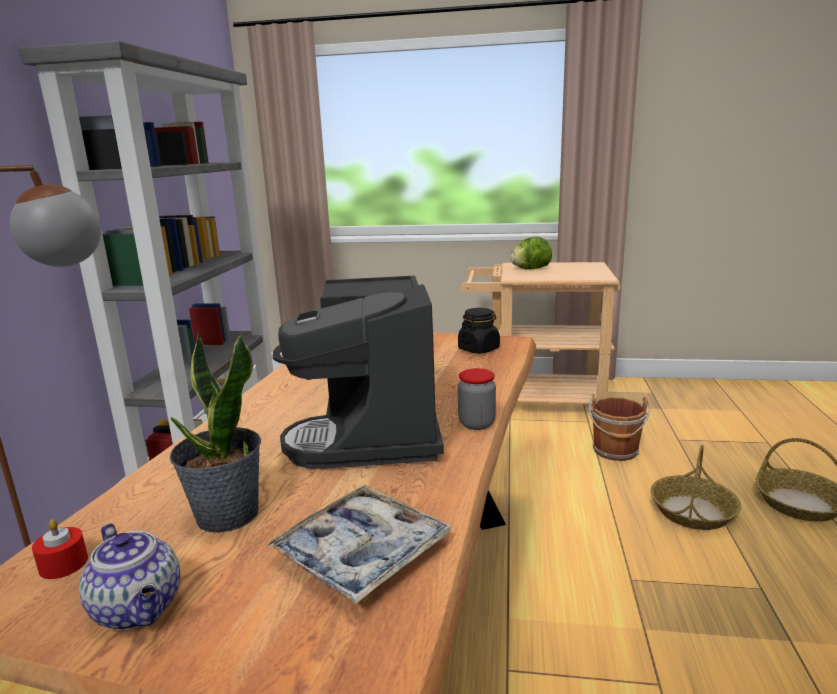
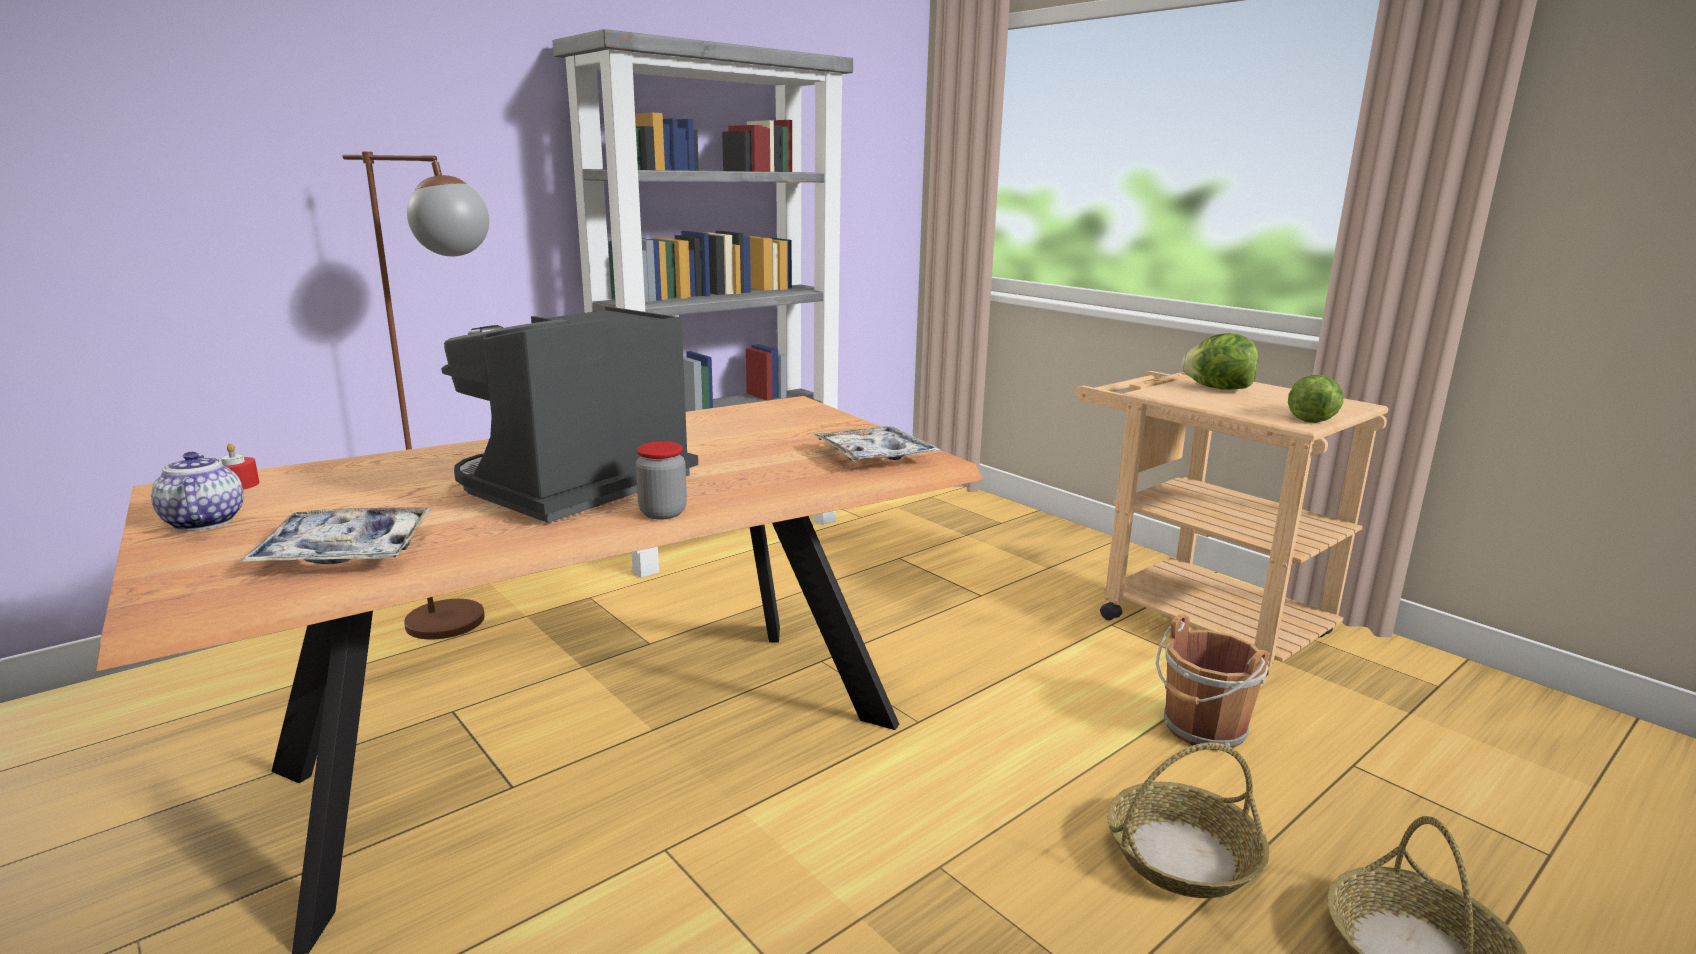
camera: 40 degrees right, 0 degrees up
teapot [79,523,180,630] -> teapot turned 150 degrees clockwise [151,452,243,531]
potted plant [170,333,261,533] -> none
black jar [458,308,500,354] -> tray [813,426,941,462]
none -> lettuce [1288,375,1344,423]

